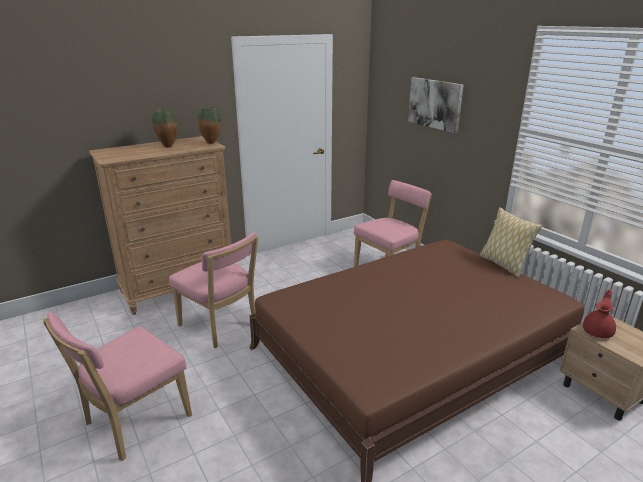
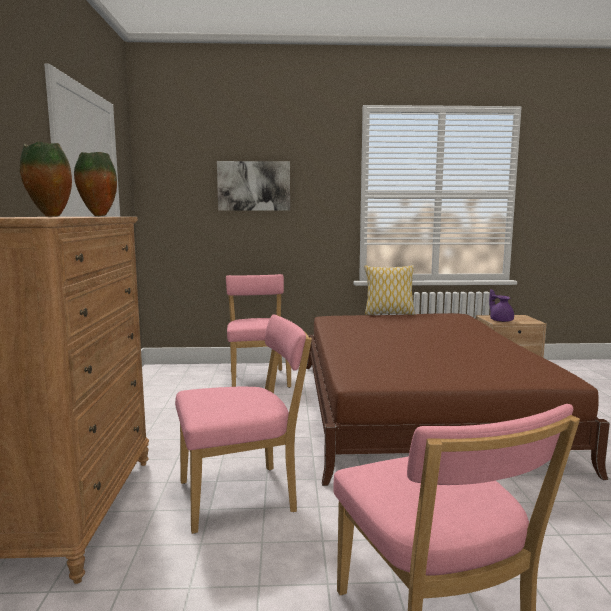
camera: 60 degrees left, 15 degrees down
red teapot [583,290,616,338] -> purple teapot [489,289,514,322]

